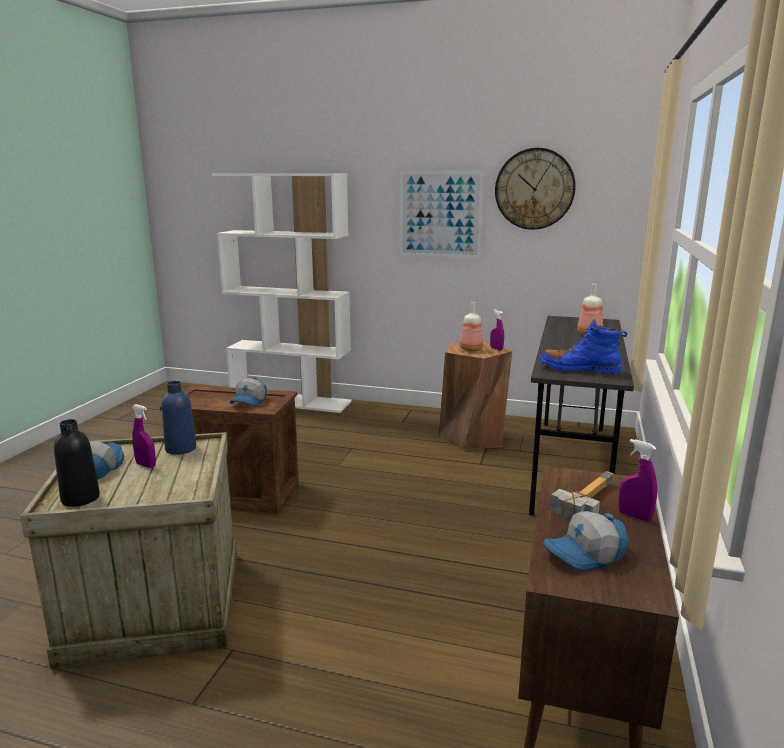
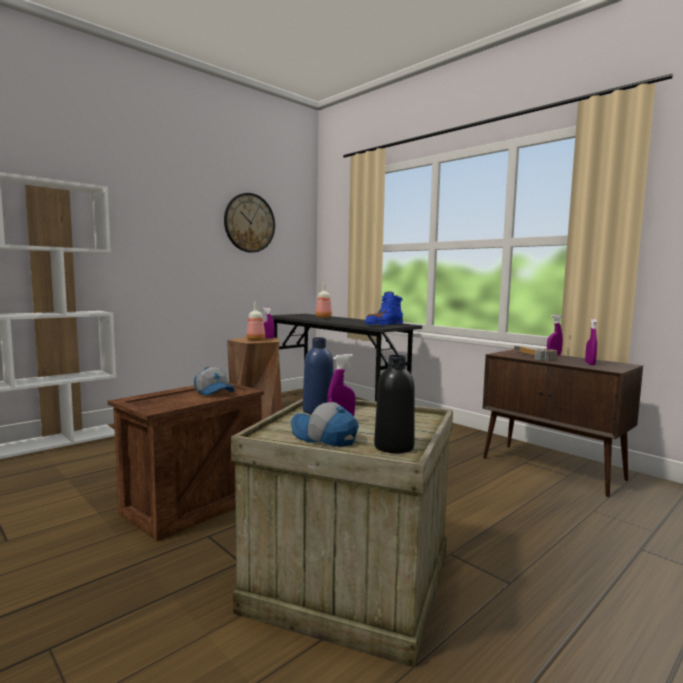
camera: 60 degrees left, 10 degrees down
picture [400,171,484,258] -> none
cap [543,511,628,572] -> purple spray bottle [585,319,597,365]

